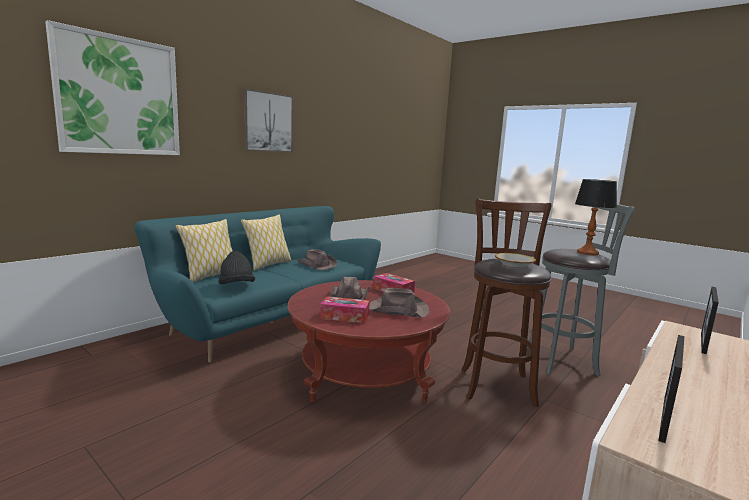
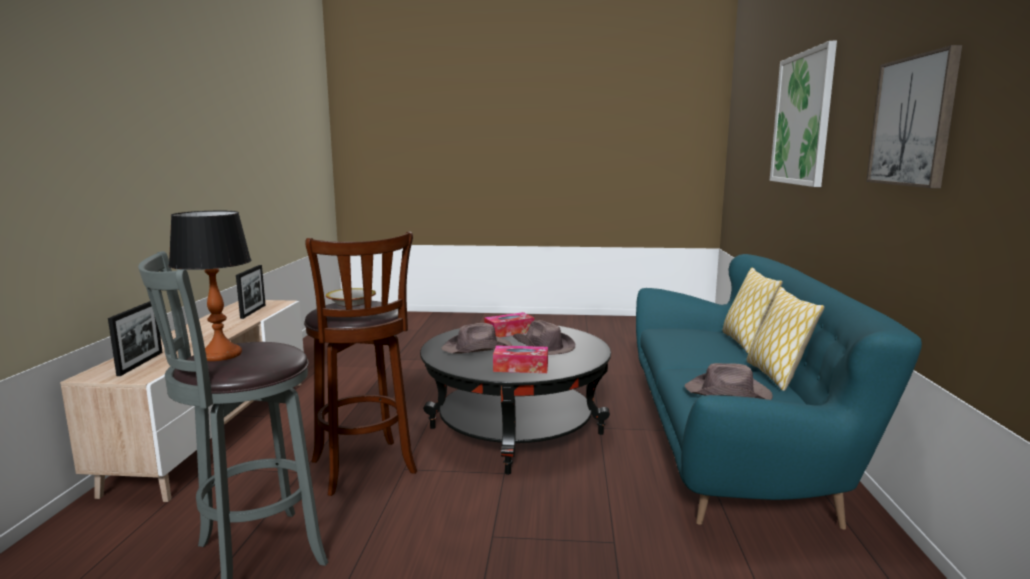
camera: 145 degrees right, 0 degrees up
black hat [218,251,255,284] -> none
red coffee table [288,280,450,402] -> black coffee table [420,326,611,475]

